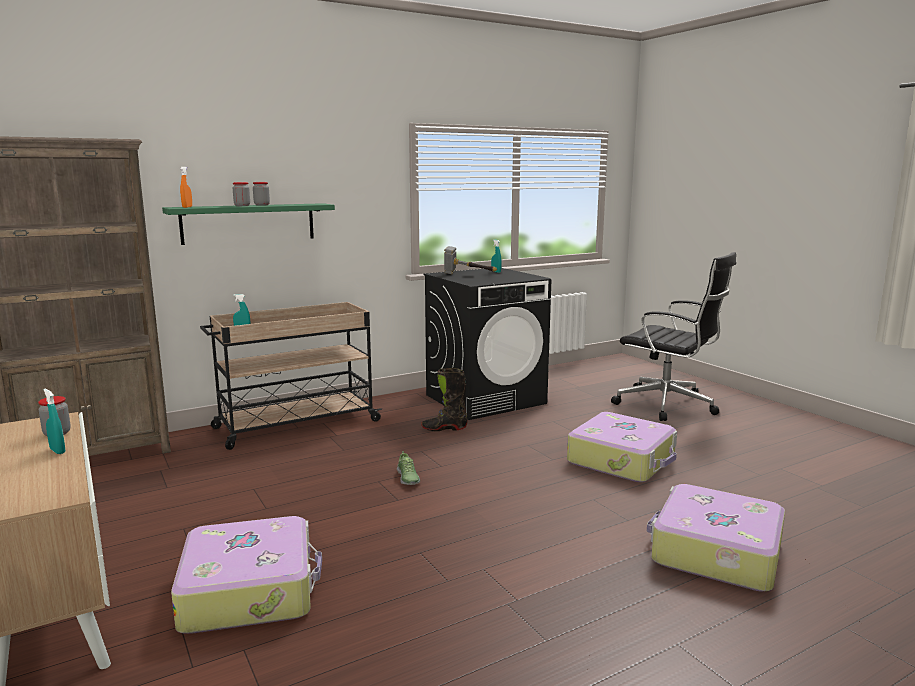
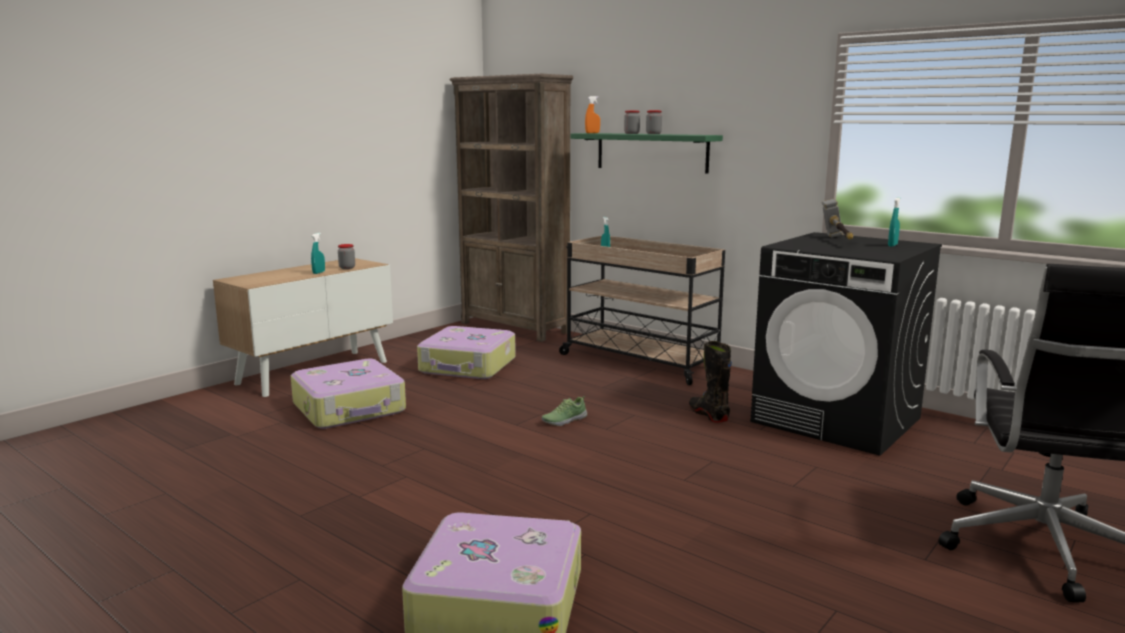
camera: 70 degrees right, 0 degrees up
suitcase [567,412,677,482] -> suitcase moved to [417,326,516,379]

